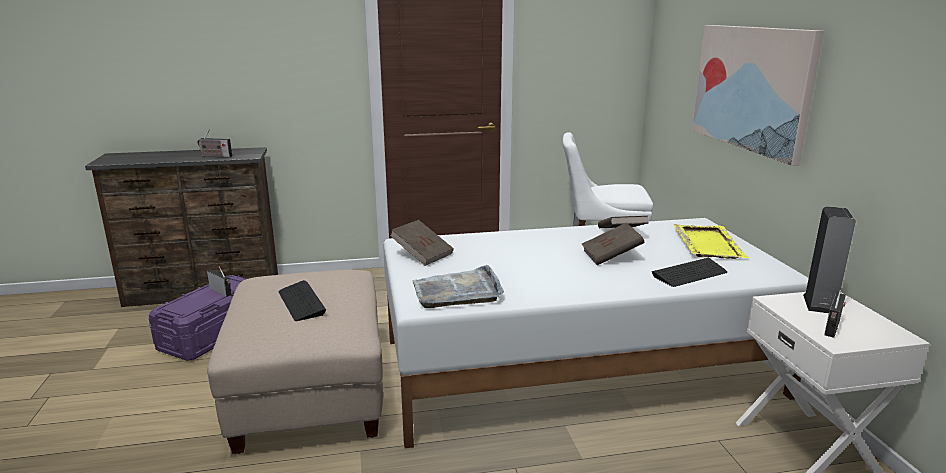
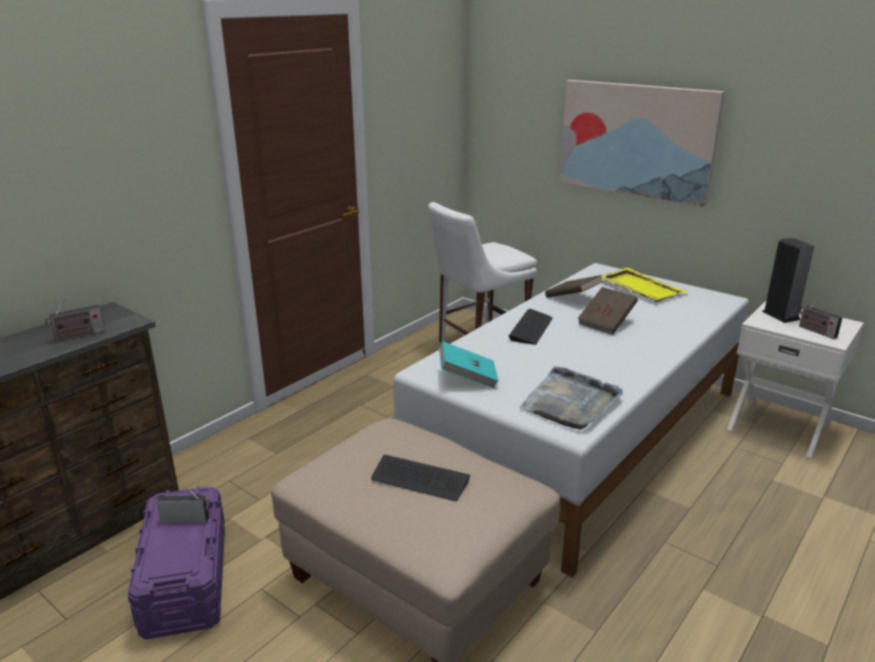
camera: 40 degrees left, 5 degrees up
brown book [390,220,454,266] -> turquoise book [439,341,499,389]
keyboard [652,258,727,287] -> keyboard moved to [509,309,553,345]
radio [824,290,846,338] -> radio turned 150 degrees clockwise [799,299,842,339]

